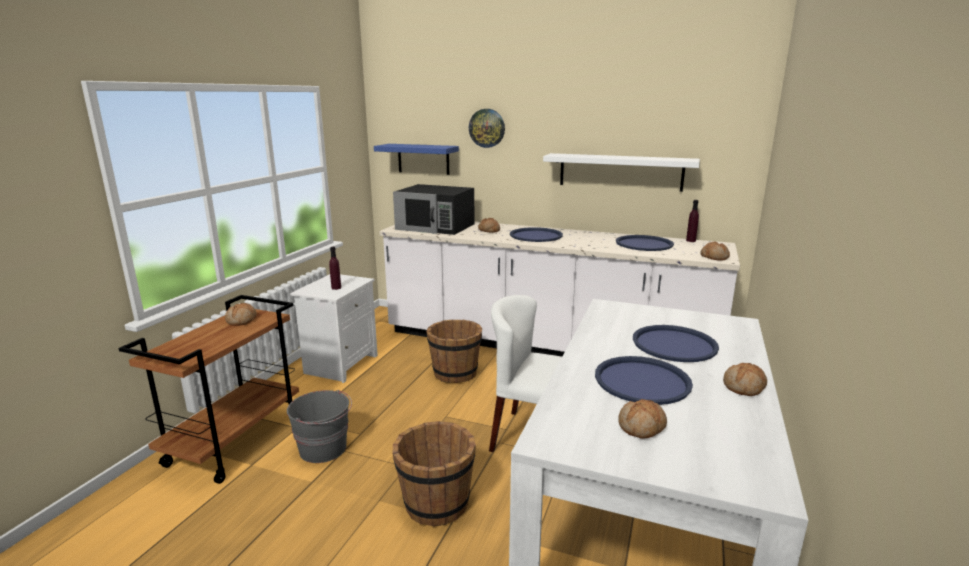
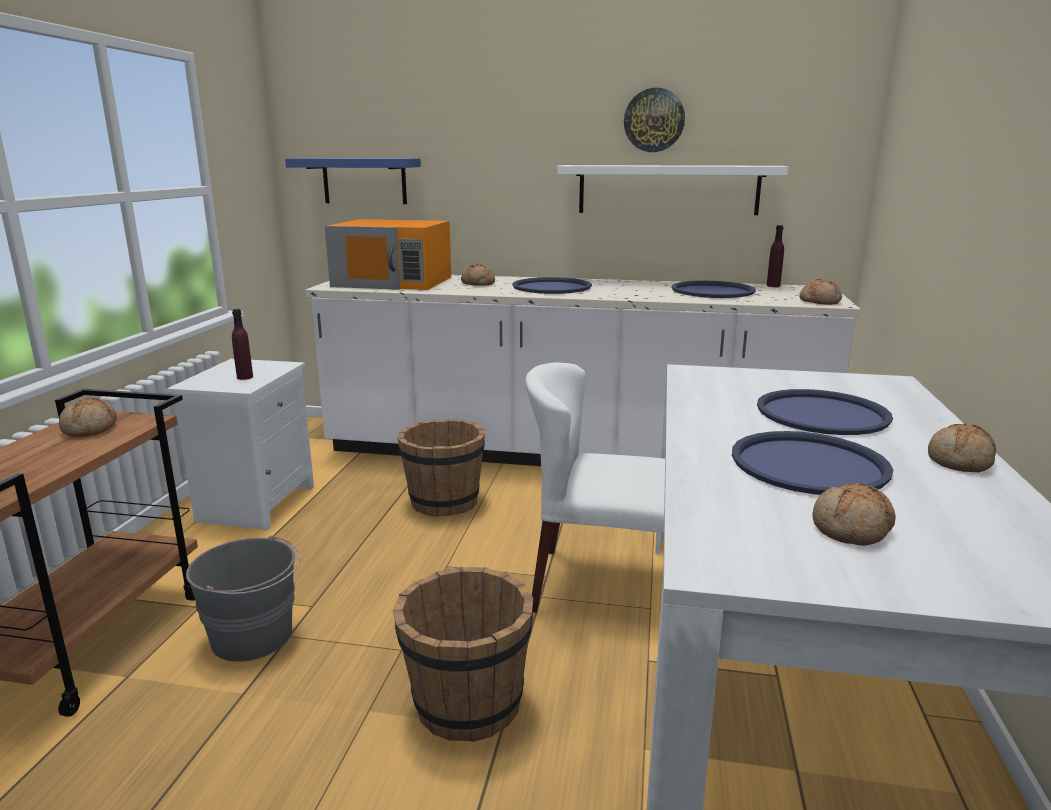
camera: 10 degrees left, 0 degrees up
black microwave [393,184,474,235] -> orange microwave [325,219,451,290]
wall clock [469,109,505,148] -> wall clock moved to [624,88,685,152]

